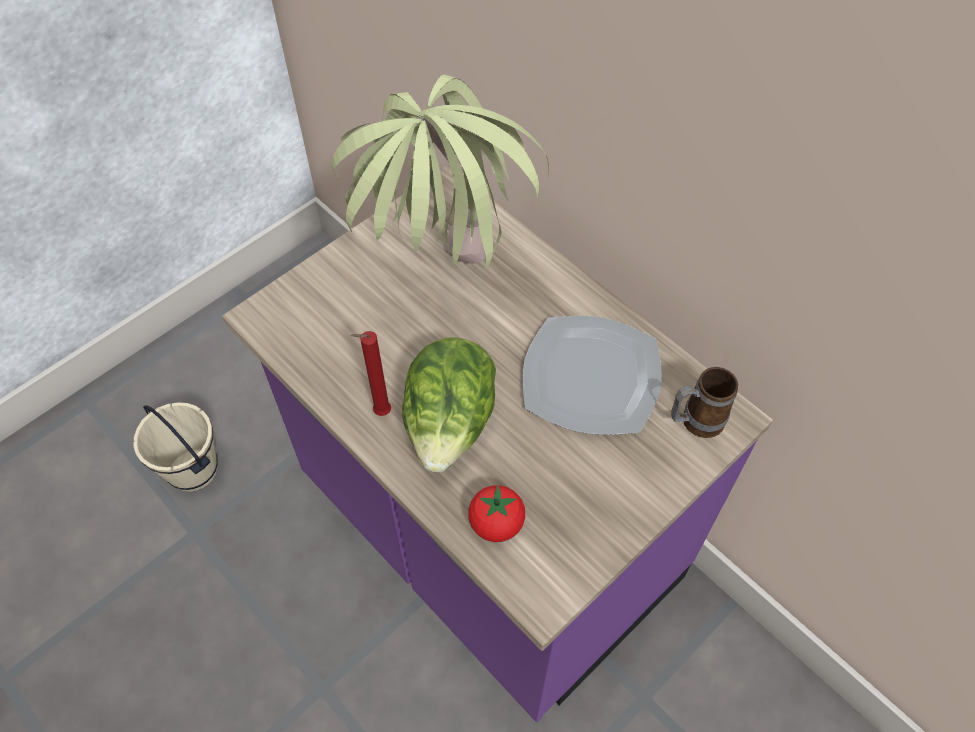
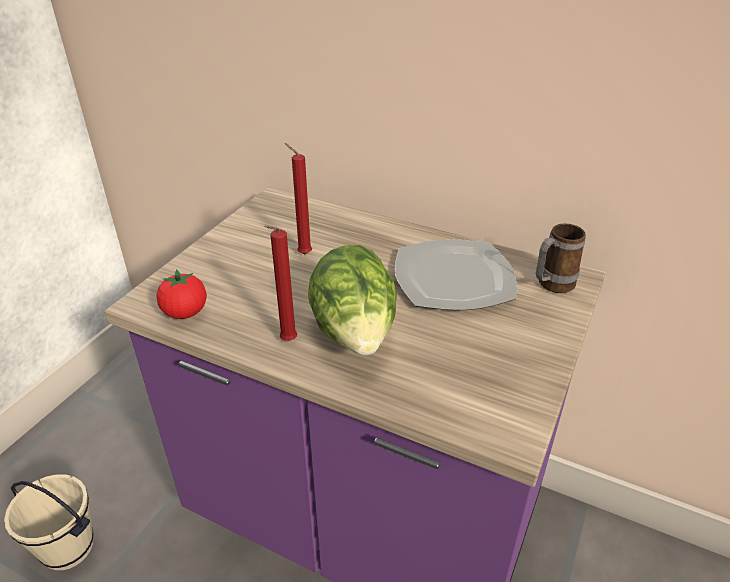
camera: 20 degrees left, 20 degrees down
potted plant [332,74,549,273] -> red candle [285,143,312,254]
tomato [468,485,525,542] -> tomato moved to [156,269,207,319]

